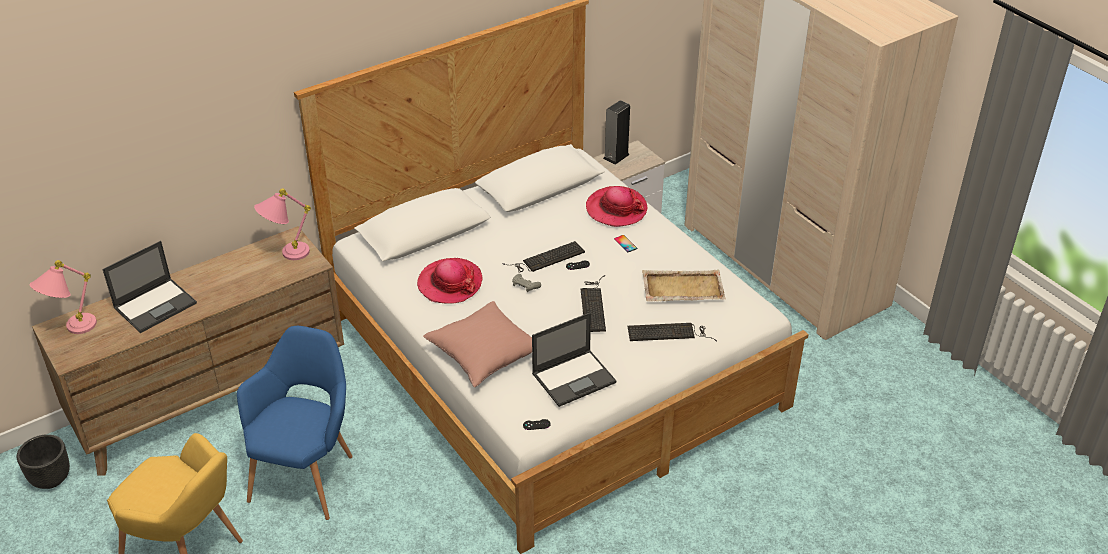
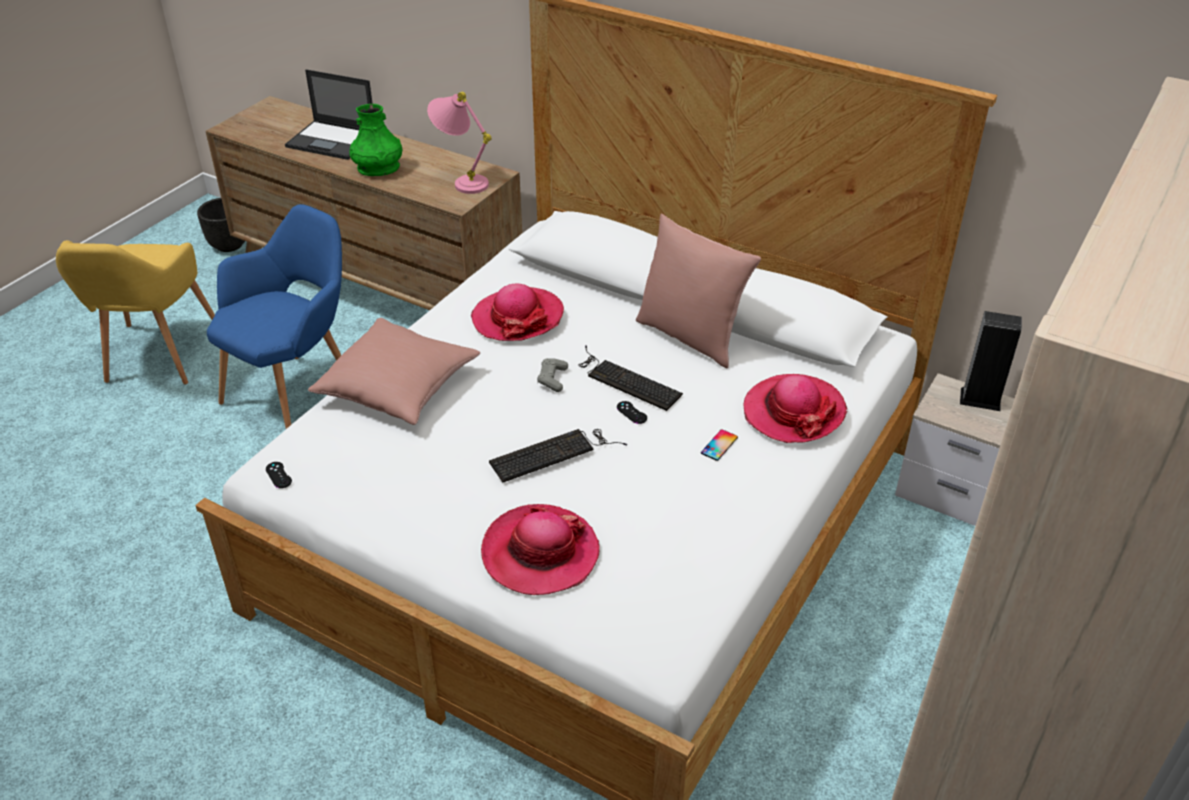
camera: 65 degrees right, 0 degrees up
pink table lamp [30,260,97,334] -> none
blue armchair [237,326,353,520] -> blue armchair turned 45 degrees counterclockwise [207,204,342,429]
laptop [532,312,617,407] -> none
keyboard [628,323,717,341] -> hat [481,504,600,595]
beige tray [642,269,726,301] -> none
none -> green vase [349,104,402,176]
none -> pink pillow [636,213,761,369]

